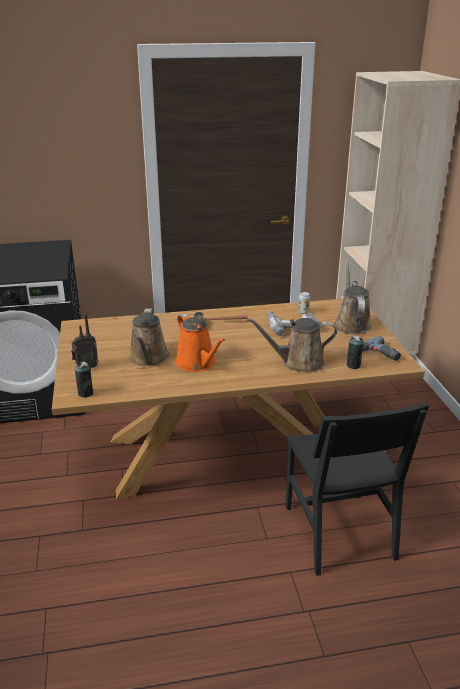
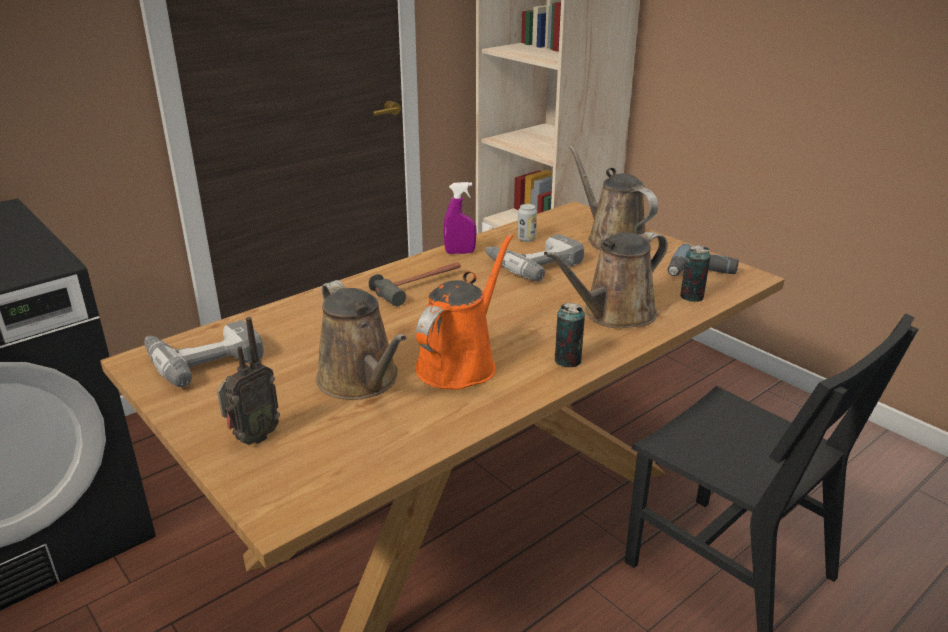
camera: 30 degrees left, 0 degrees up
can [75,362,93,397] -> can moved to [555,303,585,367]
orange watering can [176,314,225,372] -> orange watering can turned 90 degrees counterclockwise [415,233,514,390]
none -> power drill [144,320,264,387]
none -> purple spray bottle [444,182,477,254]

